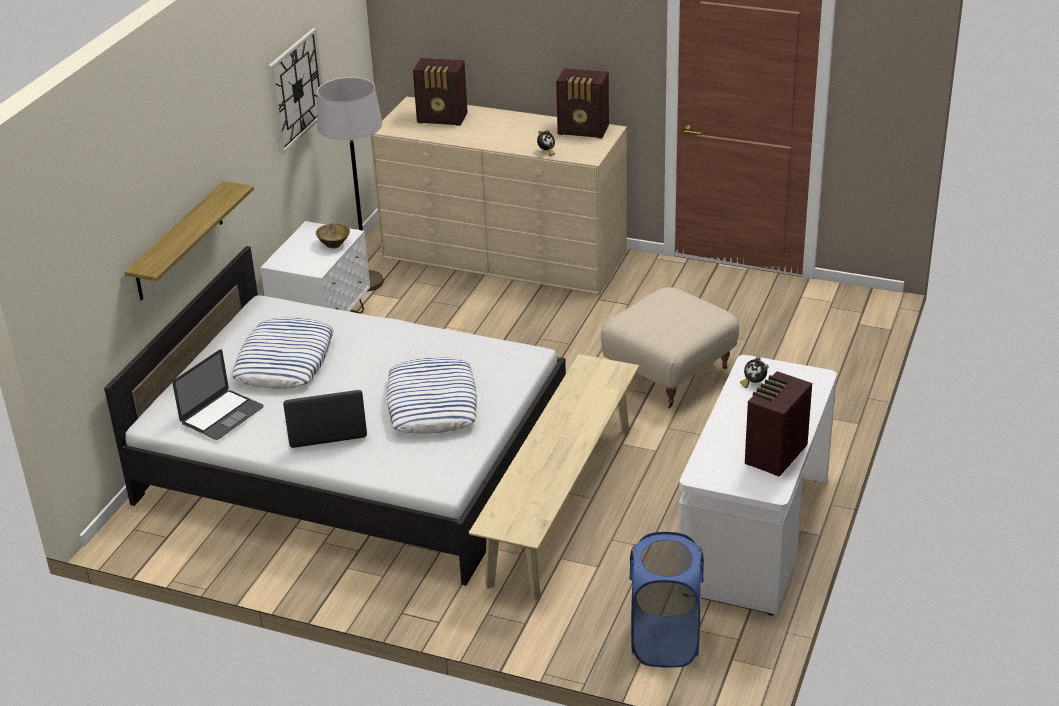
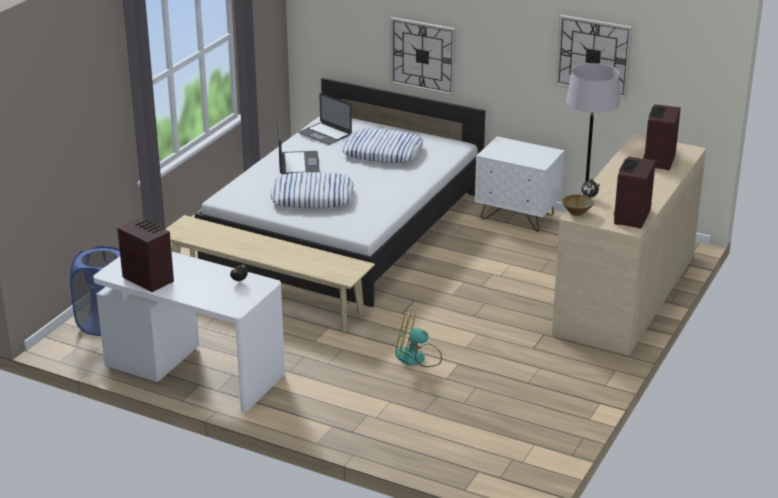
camera: 95 degrees right, 5 degrees down
shelf [124,181,254,301] -> wall clock [390,17,456,96]
brown bowl [316,223,350,248] -> brown bowl moved to [562,194,594,216]
beige ottoman [601,287,739,409] -> fan [395,309,442,367]

